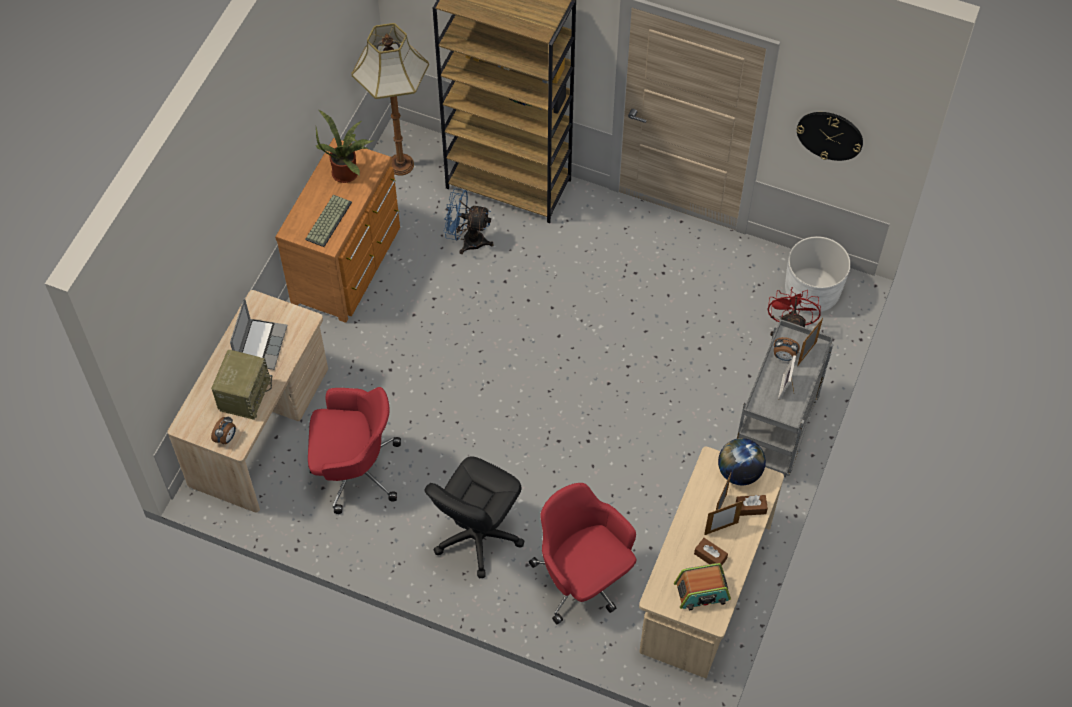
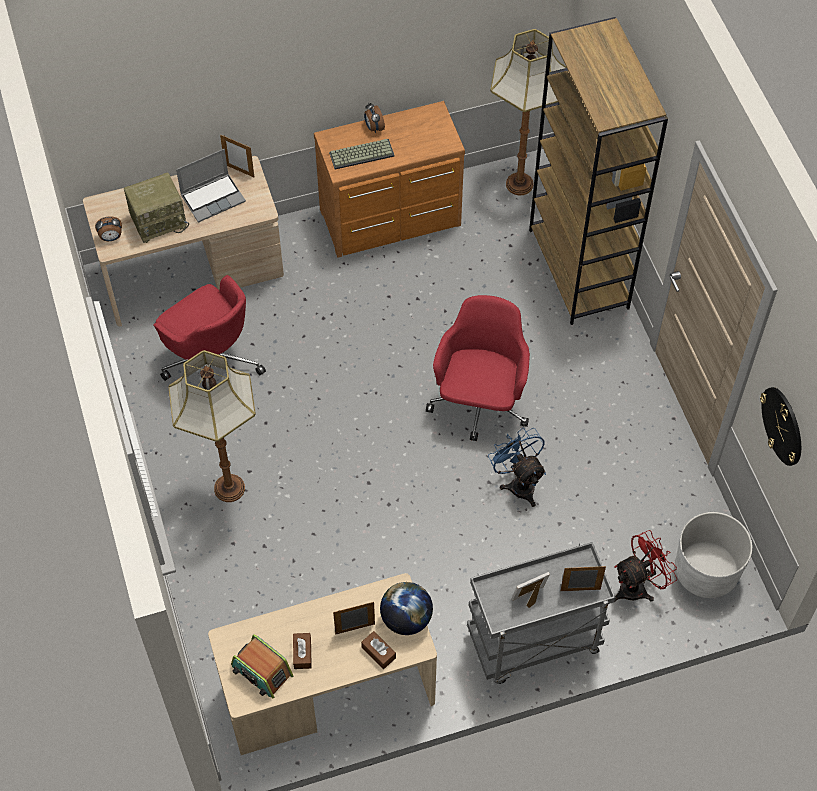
camera: 50 degrees right, 0 degrees up
potted plant [316,110,373,183] -> none
black office chair [425,456,524,578] -> floor lamp [169,350,256,502]
blue fan [443,189,494,254] -> blue fan moved to [488,427,546,507]
red office chair [529,483,636,624] -> red office chair moved to [426,295,530,441]
picture frame [704,501,743,535] -> picture frame moved to [220,134,254,177]
alarm clock [774,337,800,361] -> alarm clock moved to [364,103,385,133]

